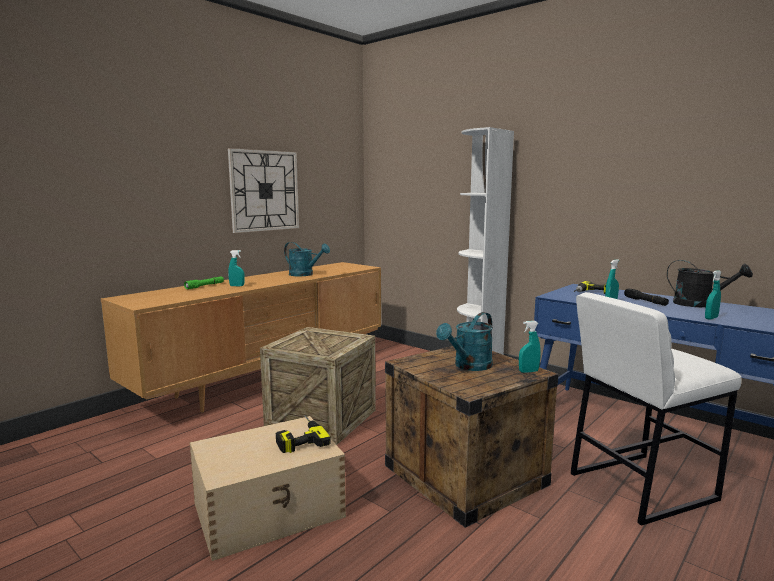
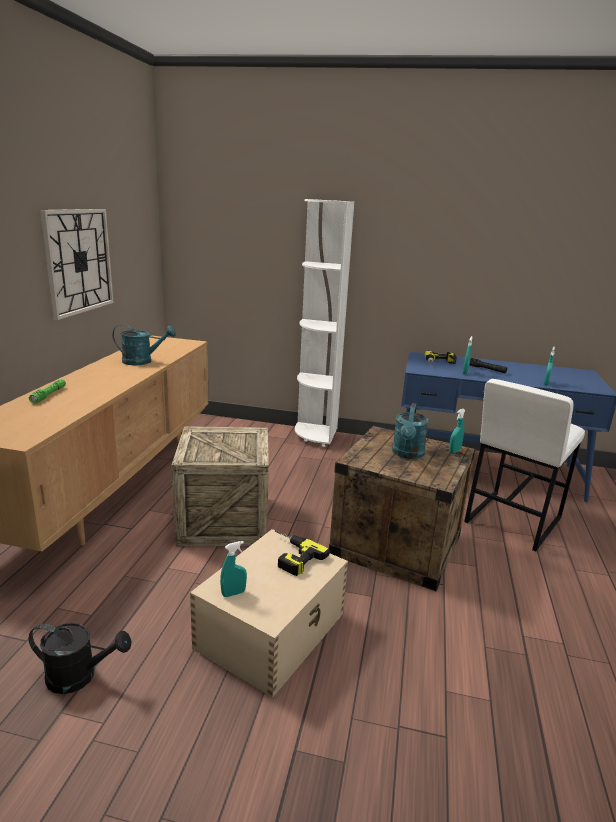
camera: 30 degrees left, 10 degrees up
turquoise spray bottle [228,250,245,286] -> turquoise spray bottle moved to [220,541,247,597]
black watering can [667,260,753,307] -> black watering can moved to [29,623,131,694]

